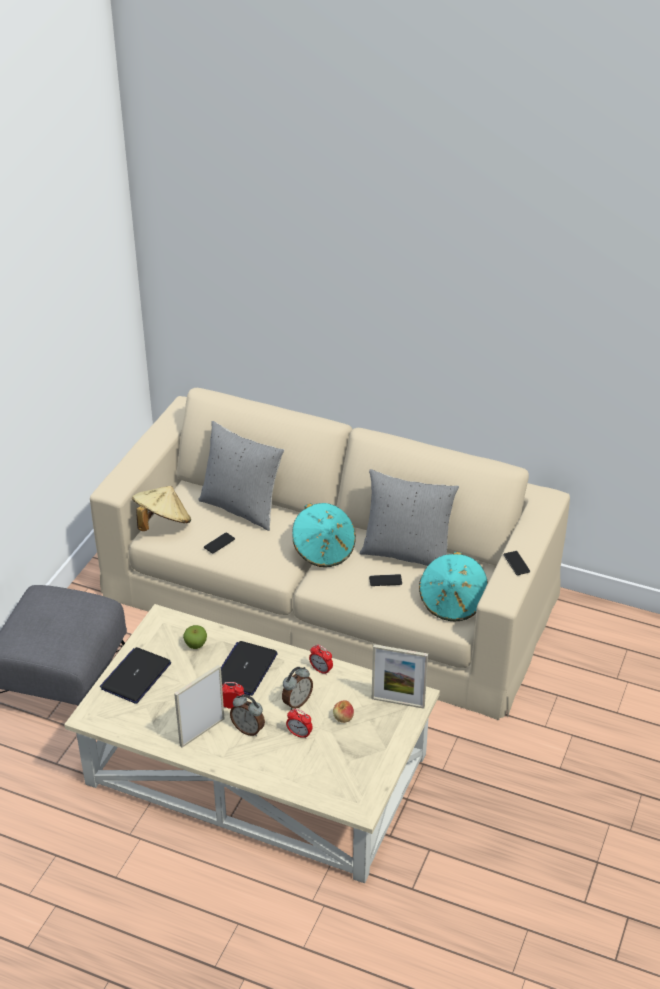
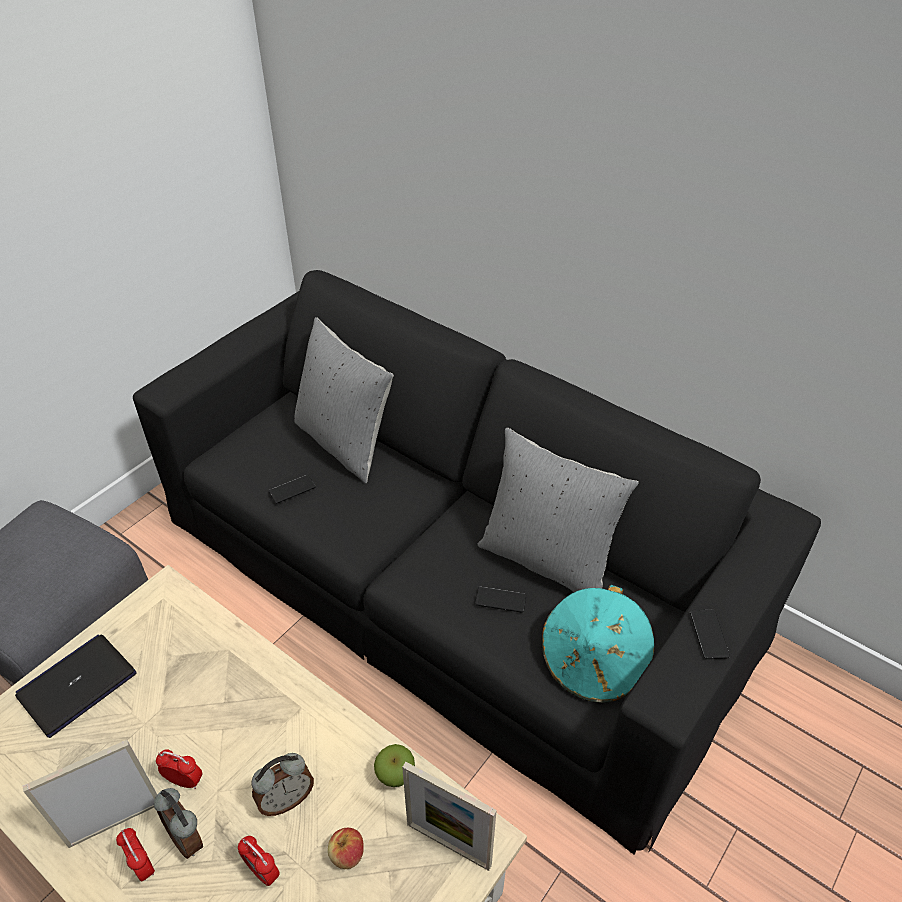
camera: 15 degrees right, 5 degrees up
beige sofa [90,388,570,720] -> black sofa [133,270,821,855]
beige hat [132,486,191,531] -> none
apple [183,625,207,649] -> apple moved to [374,744,415,787]
laptop [221,641,278,696] -> none
turquoise hat [292,503,356,567] -> none
alarm clock [309,644,333,675] -> alarm clock moved to [116,828,155,881]

